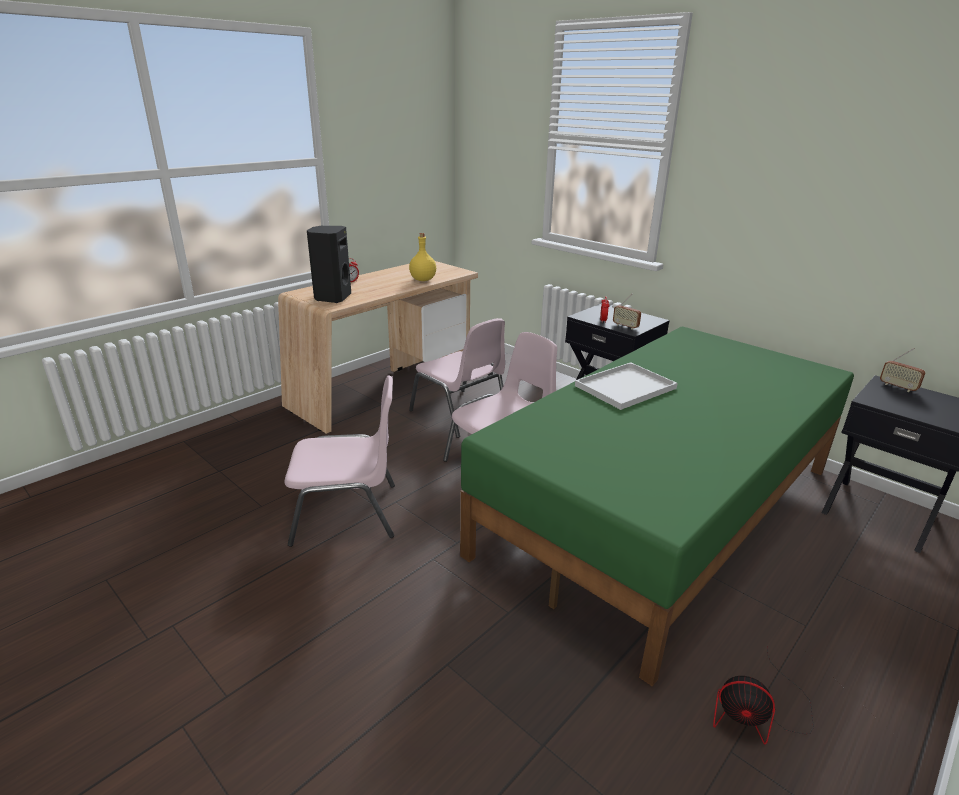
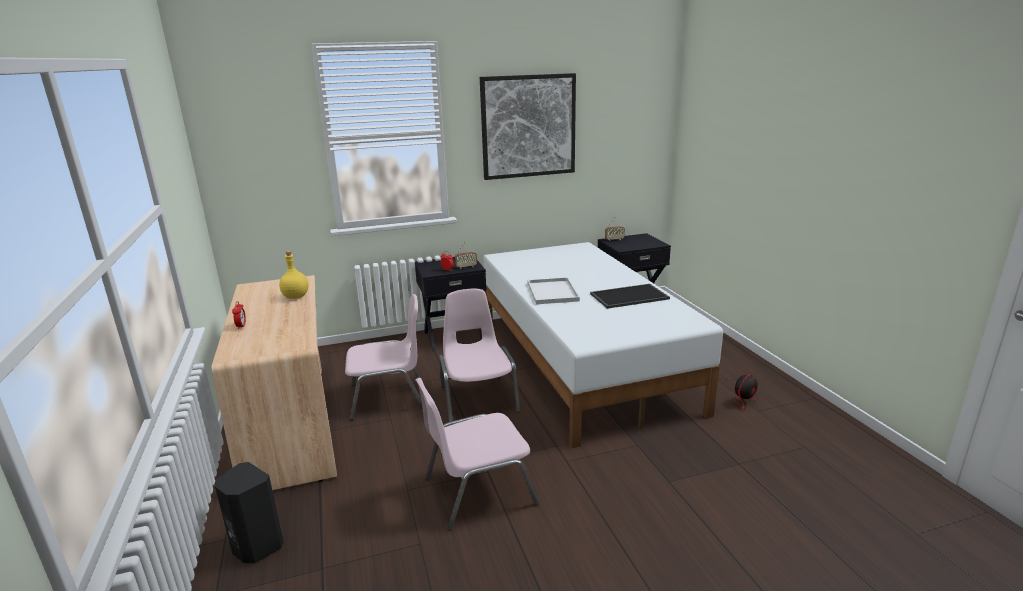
camera: 60 degrees left, 5 degrees down
pink chair [284,375,395,547] -> pink chair turned 135 degrees counterclockwise [415,377,539,530]
black speaker [307,226,351,303] -> black speaker moved to [215,462,284,563]
green bed [460,326,854,686] -> white bed [483,242,723,448]
none -> picture [480,73,576,180]
none -> tray [590,284,670,309]

